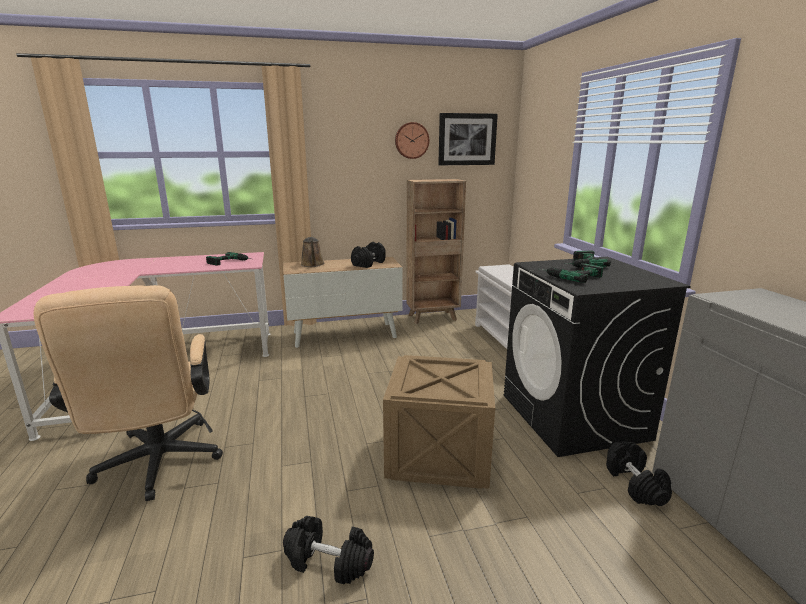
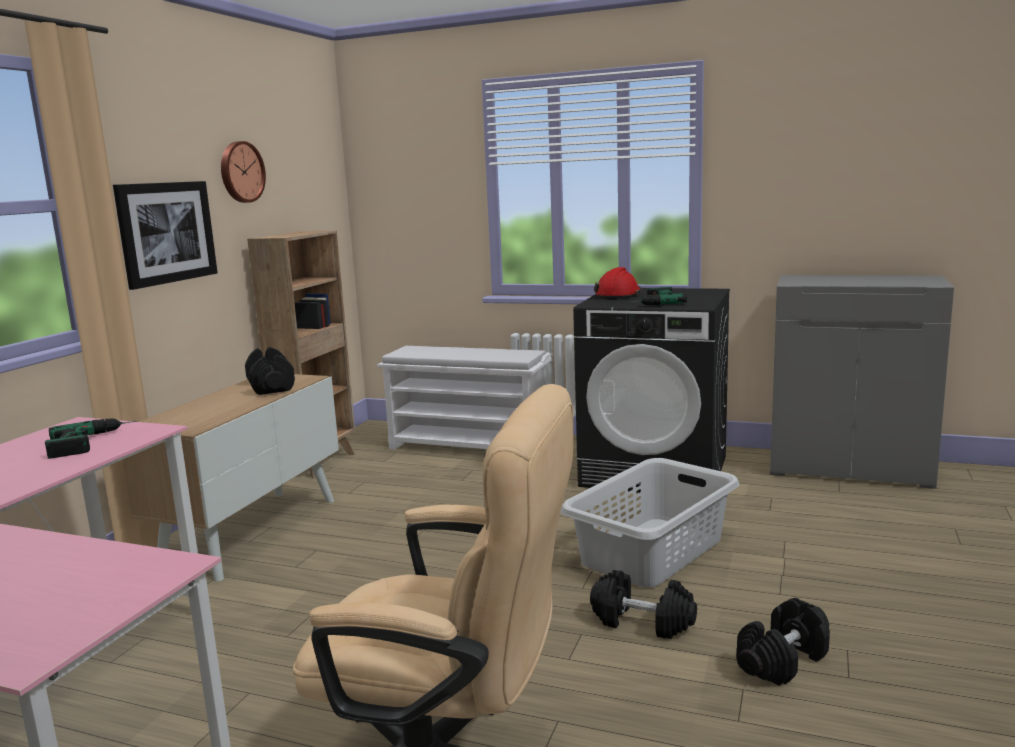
camera: 55 degrees left, 5 degrees down
brown watering can [301,237,324,267] -> none
crate [383,355,495,489] -> grey laundry basket [561,458,739,588]
picture [438,113,498,165] -> picture moved to [113,181,218,290]
power drill [564,251,611,267] -> red hard hat [594,267,641,300]
black dumbbell [606,442,672,506] -> black dumbbell moved to [590,570,697,639]

